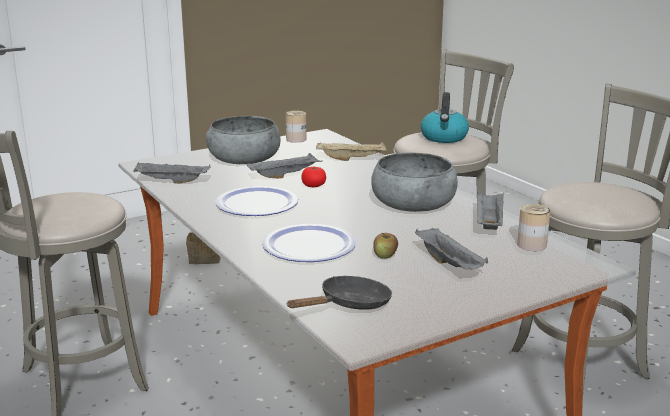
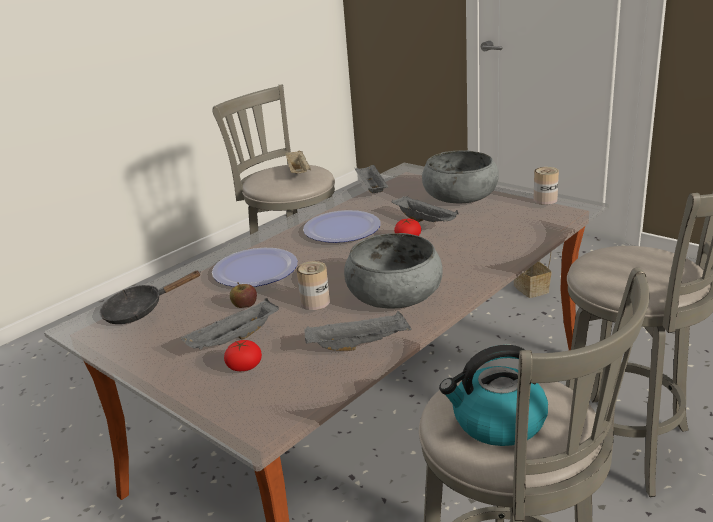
camera: 75 degrees right, 5 degrees up
black frying pan [286,276,392,310] -> black frying pan turned 120 degrees clockwise [100,271,201,324]
beige tray [316,142,387,161] -> beige tray moved to [285,151,311,173]
kettle [421,92,469,143] -> kettle moved to [439,345,548,446]
can [517,204,551,251] -> can moved to [297,261,330,310]
none -> tomato [224,340,262,371]

